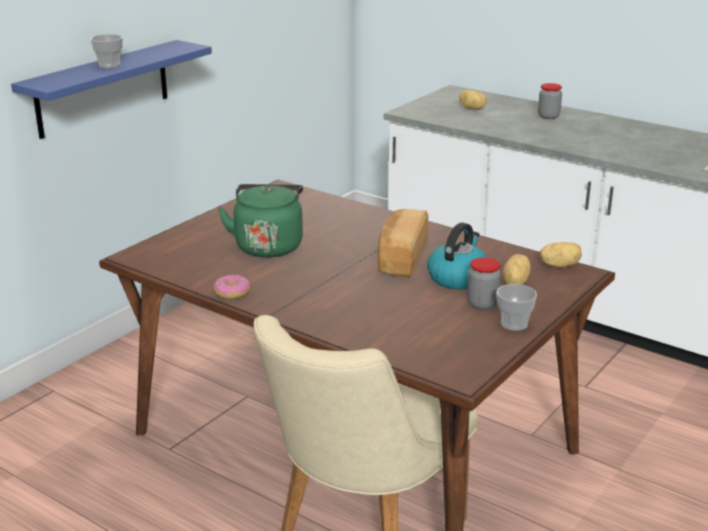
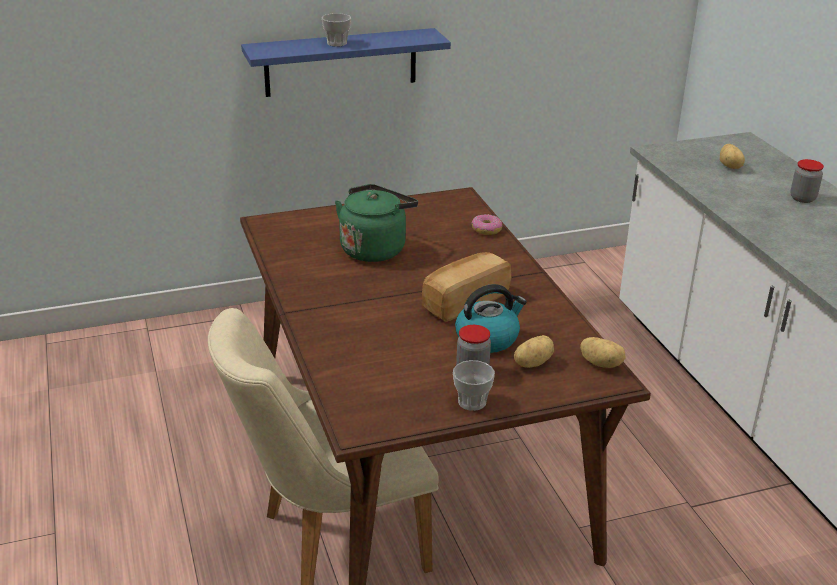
camera: 35 degrees right, 5 degrees up
donut [213,275,250,299] -> donut moved to [471,214,502,235]

